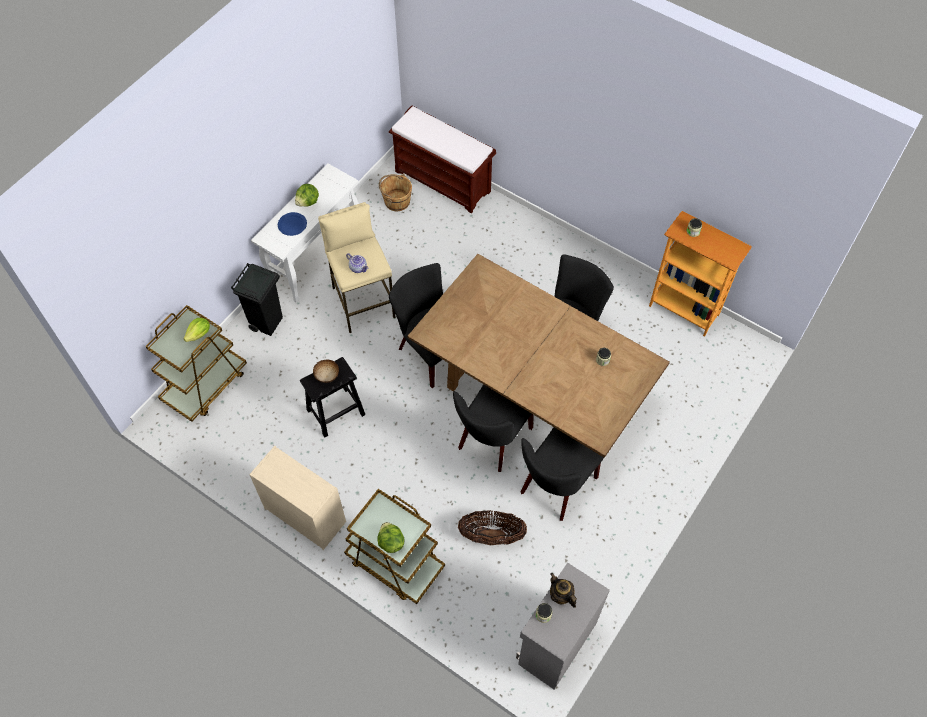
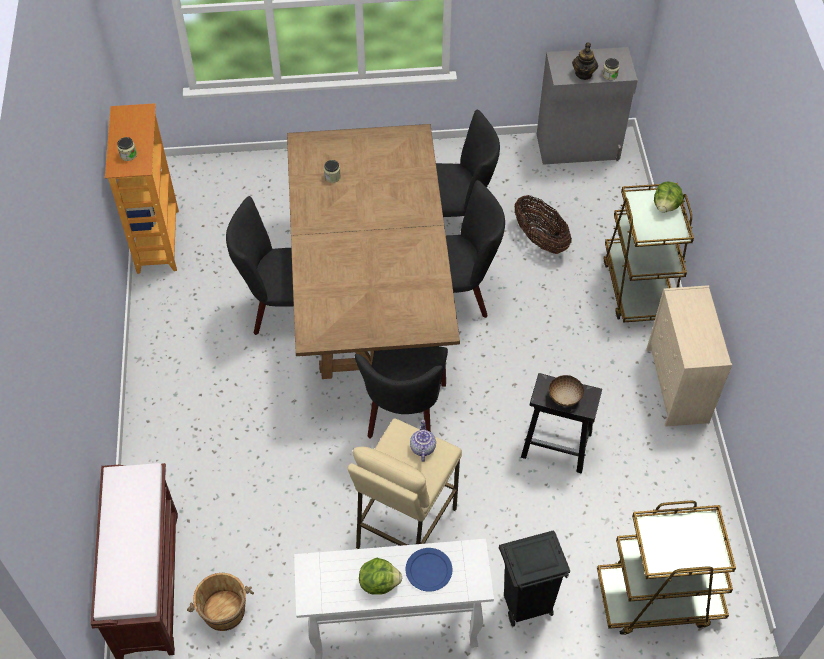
camera: 130 degrees left, 5 degrees down
lettuce [184,318,210,342] -> none

